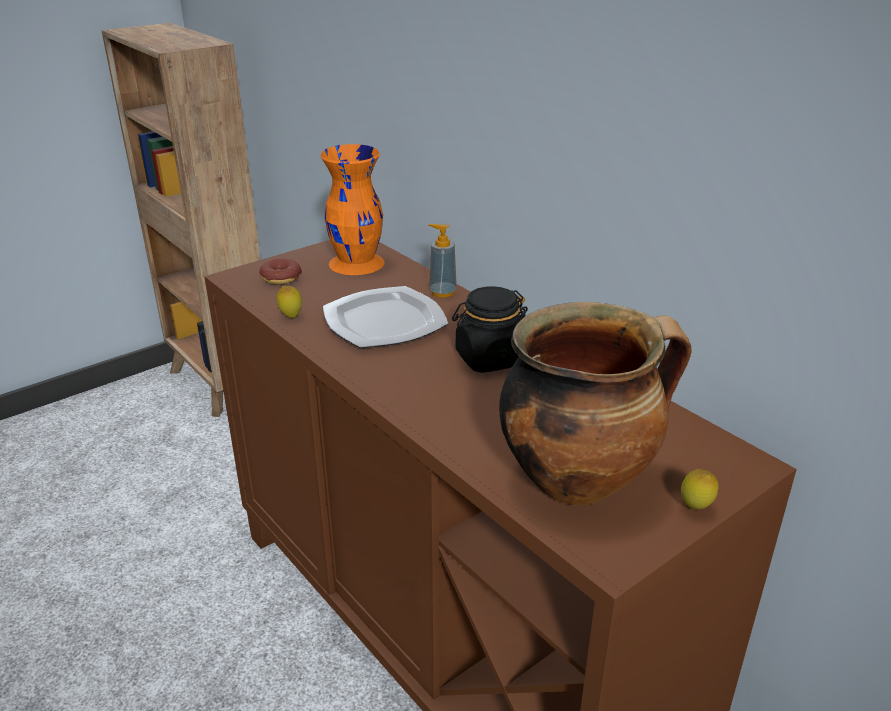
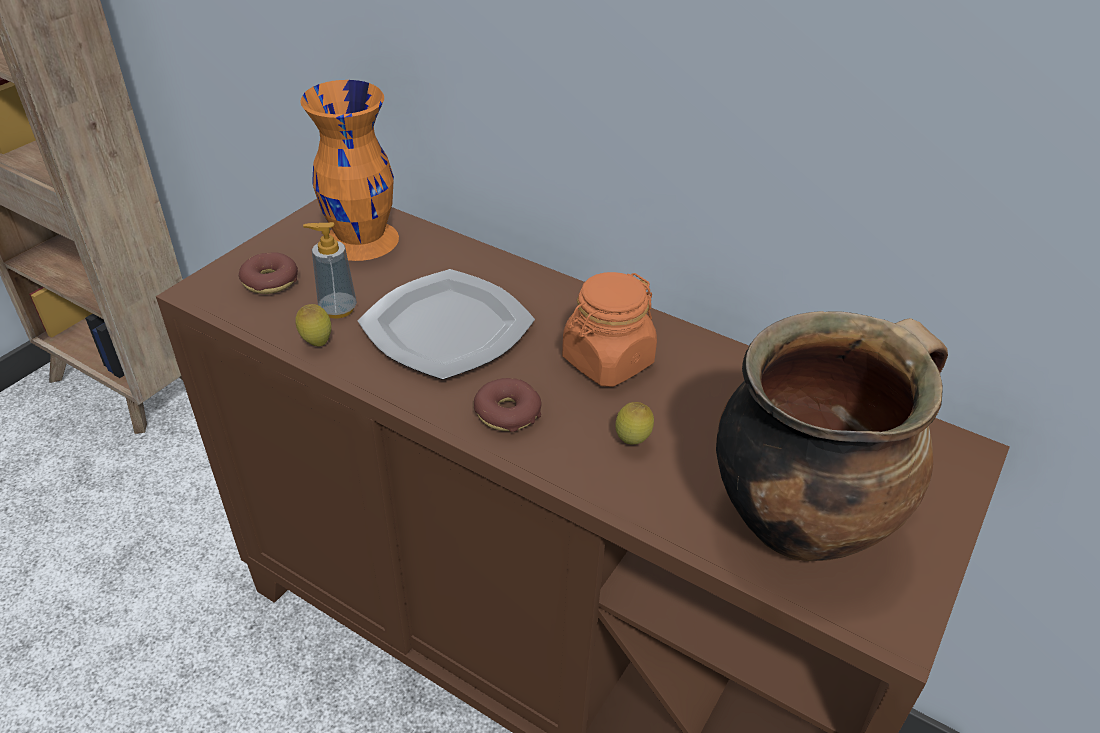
camera: 20 degrees left, 10 degrees up
soap dispenser [428,224,457,298] -> soap dispenser moved to [303,222,357,319]
black jar [452,286,528,373] -> orange jar [562,272,657,387]
lemon [681,469,718,510] -> lemon moved to [615,402,654,445]
none -> donut [474,378,542,432]

